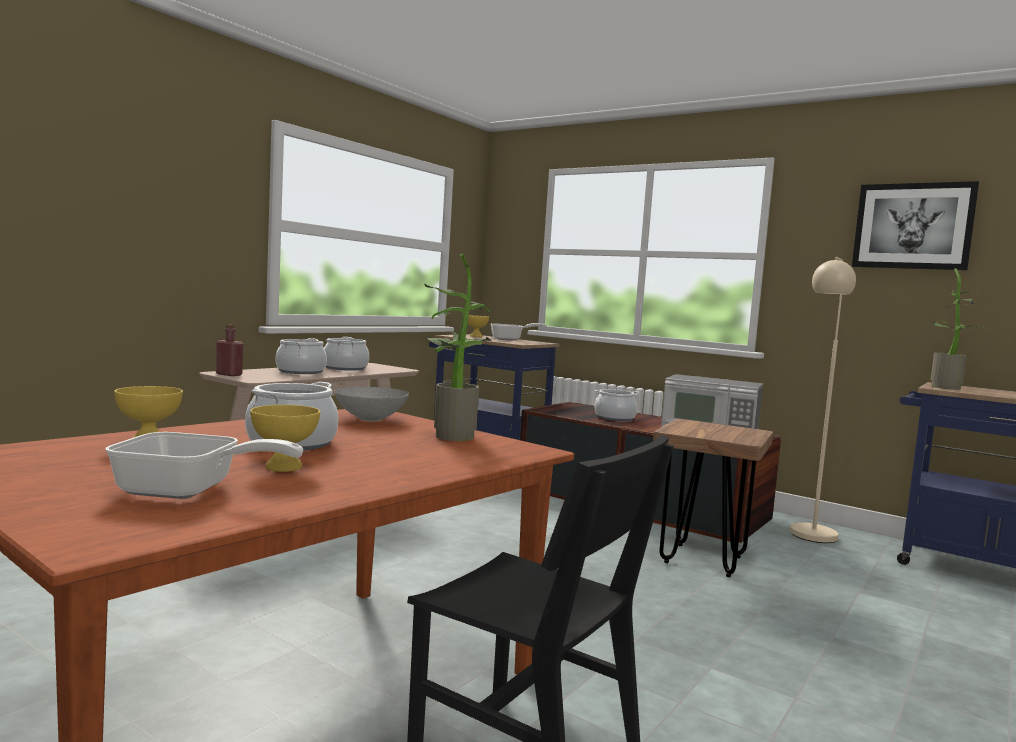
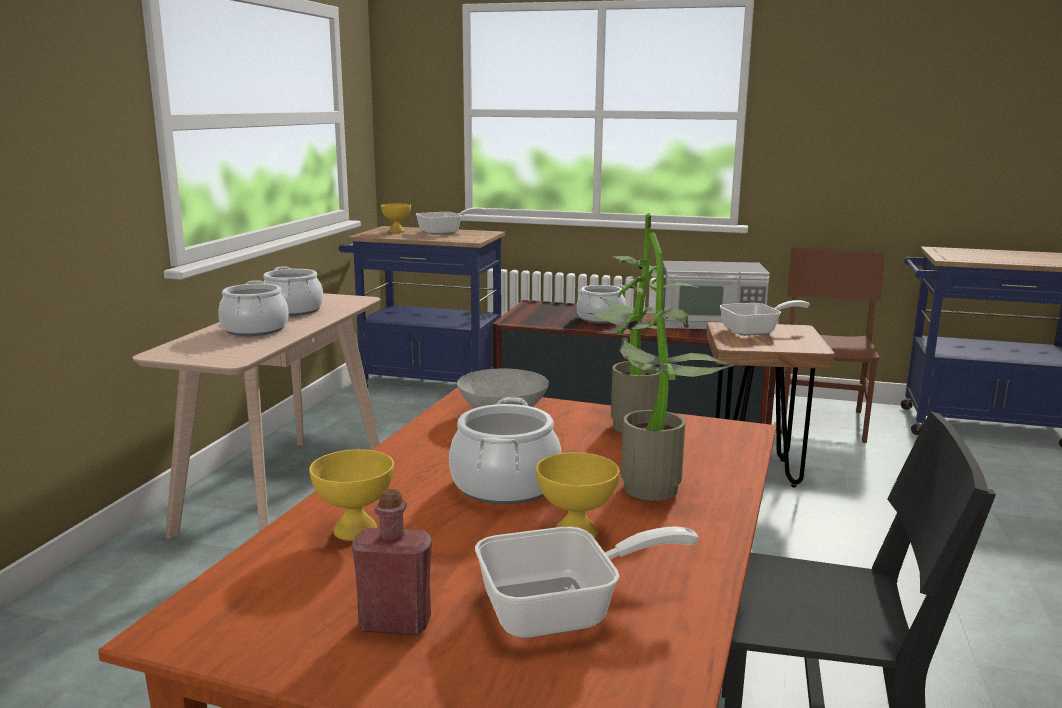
camera: 20 degrees left, 10 degrees up
red bottle [216,324,243,376] -> red bottle moved to [352,489,432,635]
beige floor lamp [790,257,856,543] -> brown chair [781,247,885,443]
picture [852,181,979,270] -> none
potted plant [931,268,992,390] -> potted plant moved to [619,232,734,501]
none -> frying pan [719,300,810,336]

